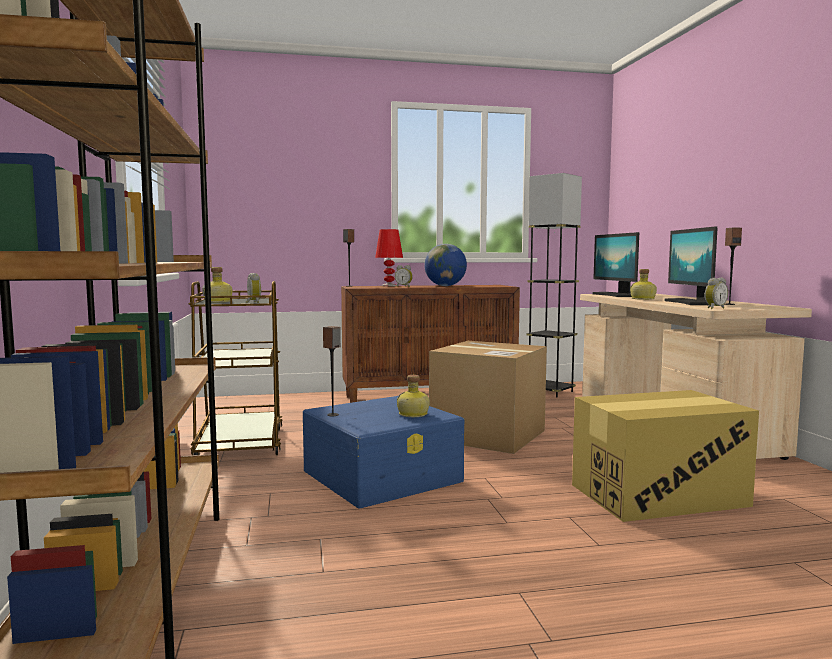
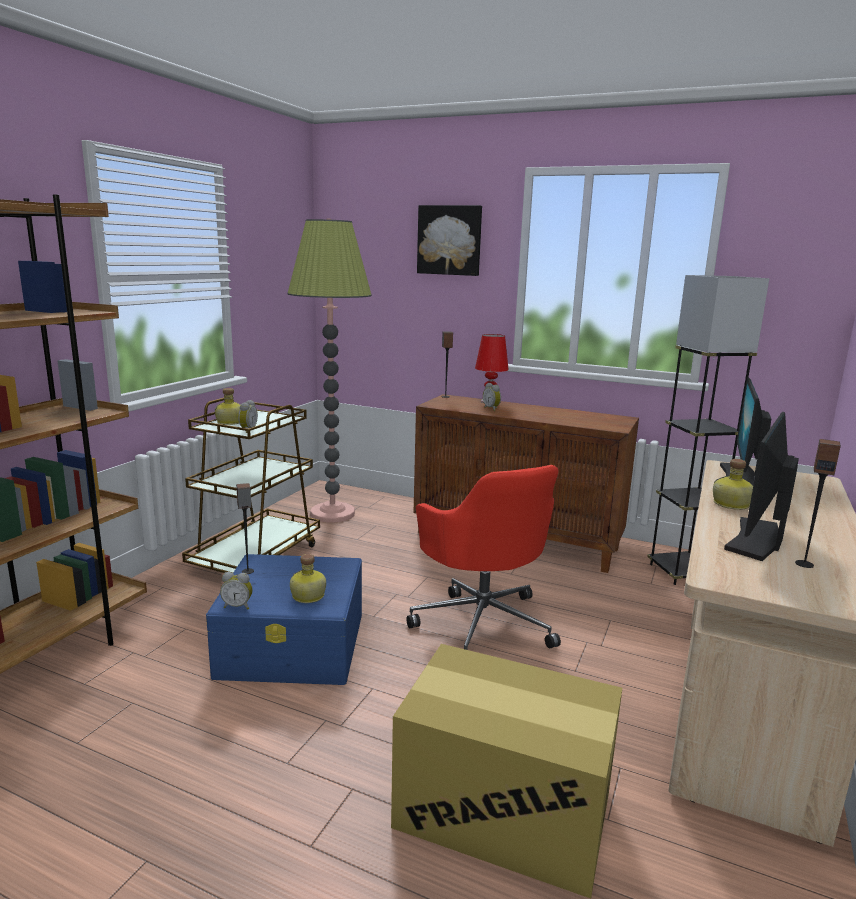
camera: 35 degrees right, 10 degrees up
globe [424,244,467,286] -> none
cardboard box [429,341,547,454] -> red office chair [406,465,561,650]
alarm clock [705,278,728,309] -> alarm clock moved to [220,572,253,609]
none -> floor lamp [287,219,372,522]
none -> picture [417,205,482,276]

